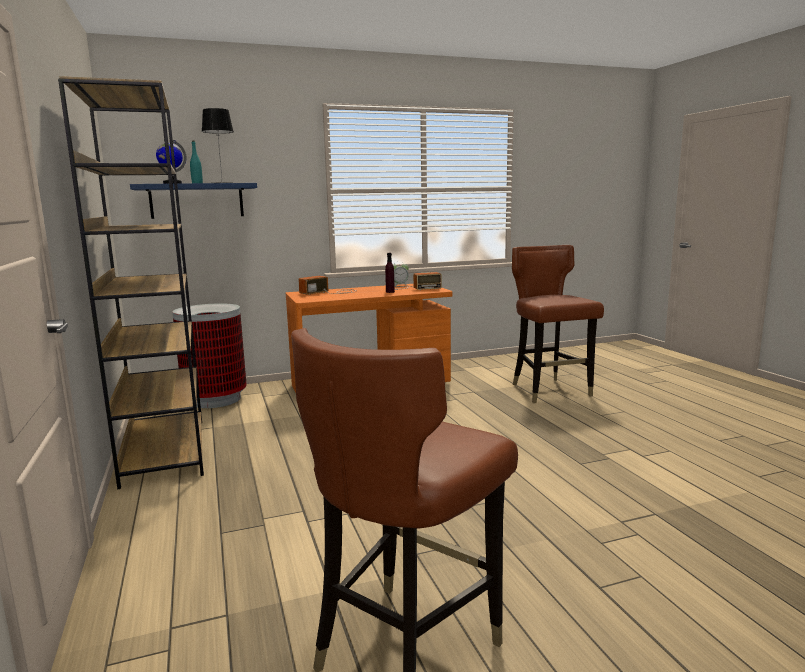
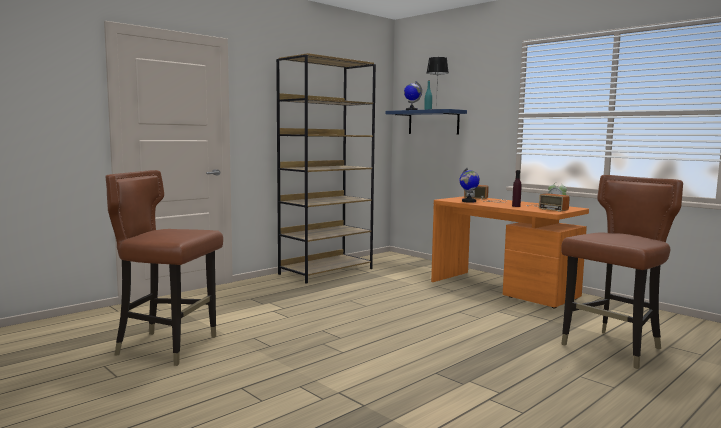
camera: 65 degrees right, 5 degrees down
trash can [172,303,247,408] -> none
none -> globe [459,168,480,203]

